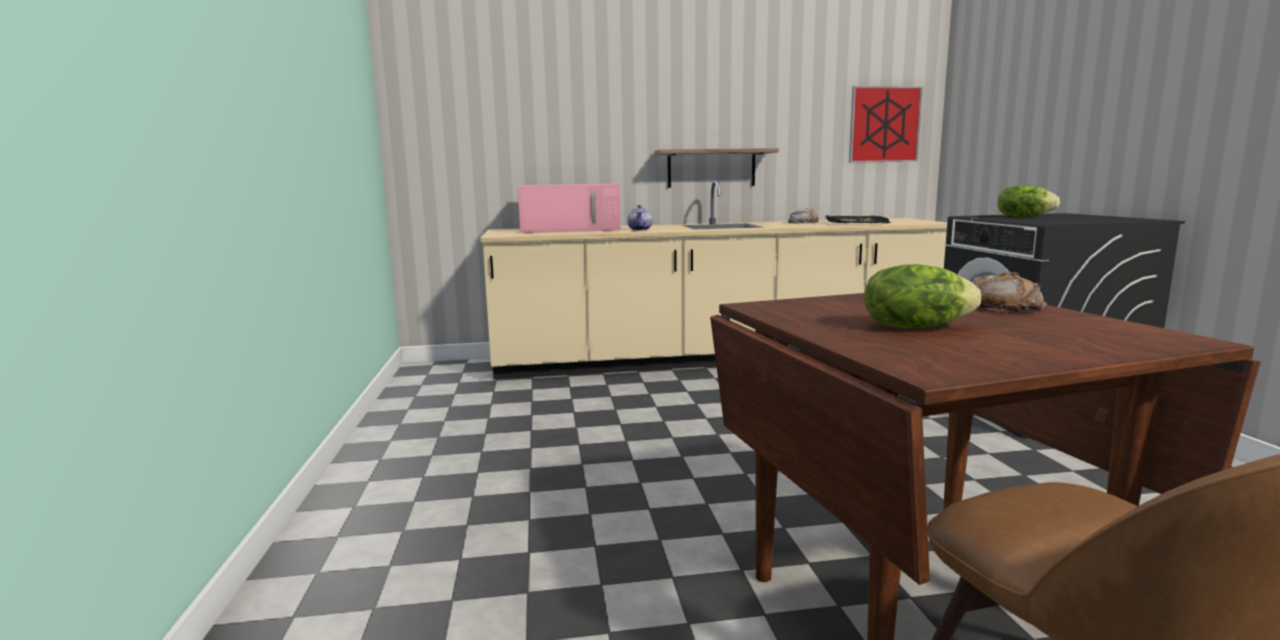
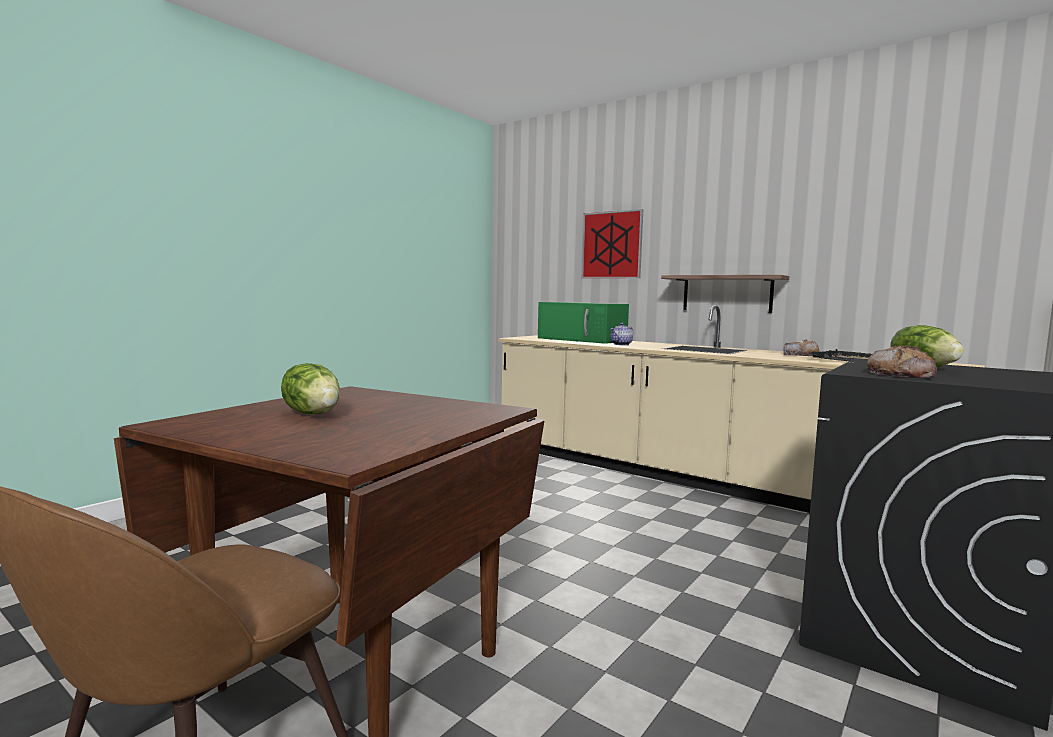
camera: 45 degrees right, 5 degrees down
pink microwave [518,183,621,233] -> green microwave [538,302,629,344]
picture [849,86,923,163] -> picture moved to [581,209,643,278]
bread [972,272,1048,312] -> bread moved to [867,345,937,378]

